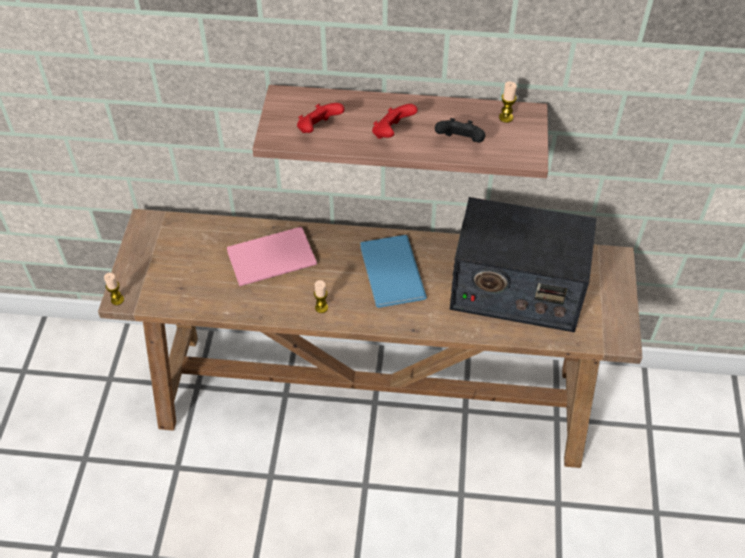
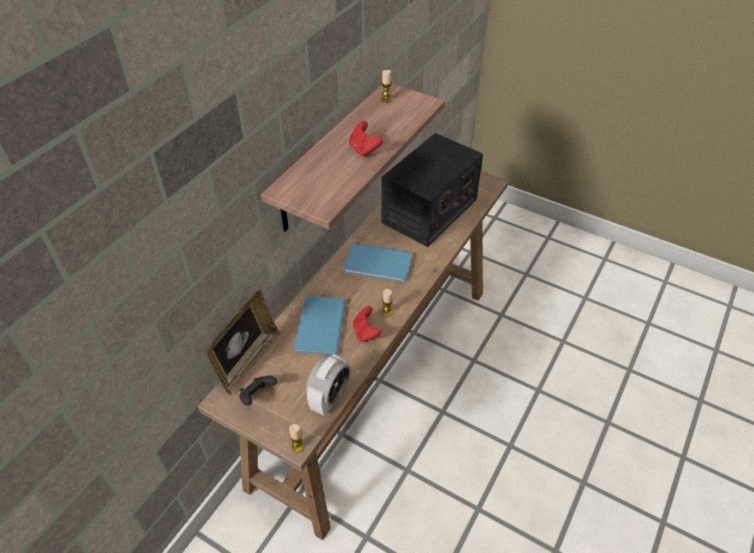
camera: 65 degrees left, 5 degrees down
pink book [227,227,317,286] -> blue book [294,296,346,355]
red game controller [297,103,345,133] -> red game controller moved to [353,306,382,342]
black game controller [435,118,485,143] -> black game controller moved to [239,375,277,406]
none -> picture frame [206,290,280,395]
none -> alarm clock [306,354,350,416]

